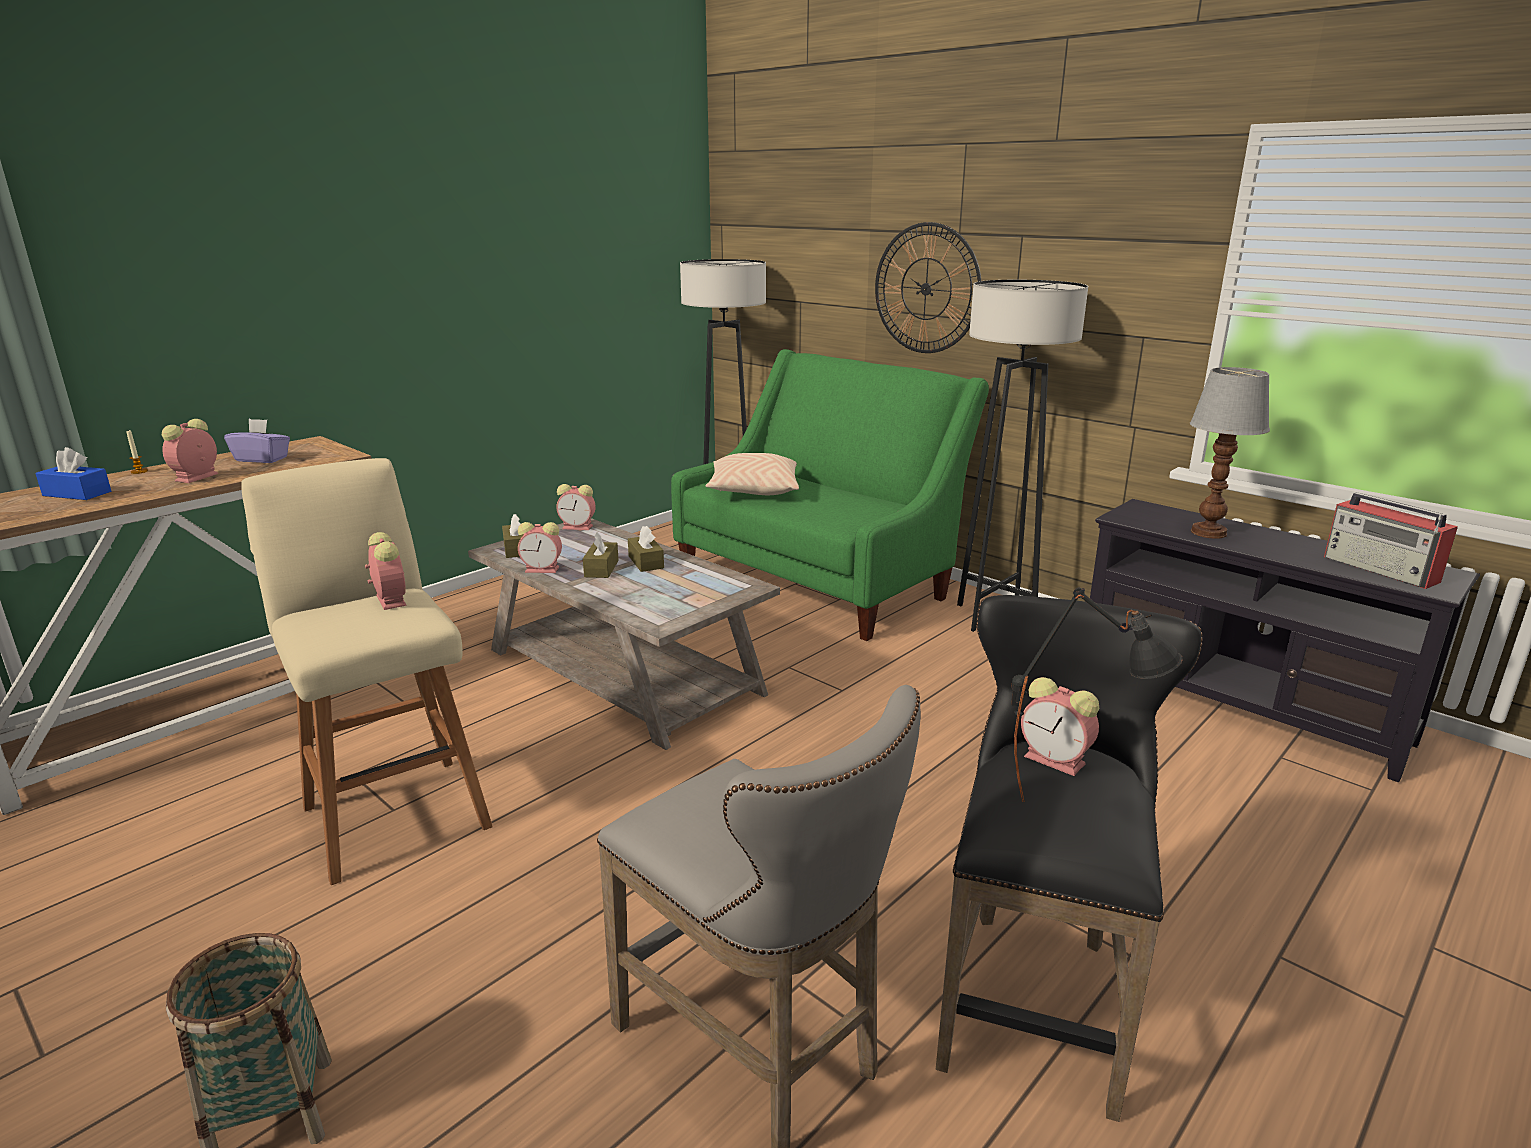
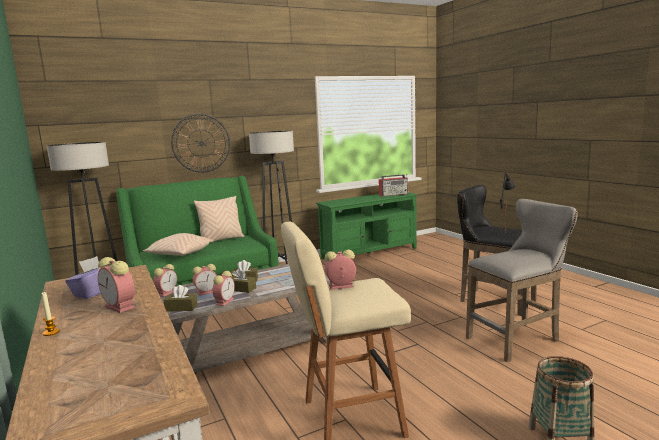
camera: 70 degrees left, 10 degrees down
blue tissue box [35,447,111,500] -> none
alarm clock [1021,677,1099,776] -> alarm clock moved to [192,264,217,296]
black tv stand [1090,499,1480,782] -> green tv stand [316,192,418,259]
table lamp [1190,367,1270,539] -> none
none -> beige pillow [194,196,244,241]

